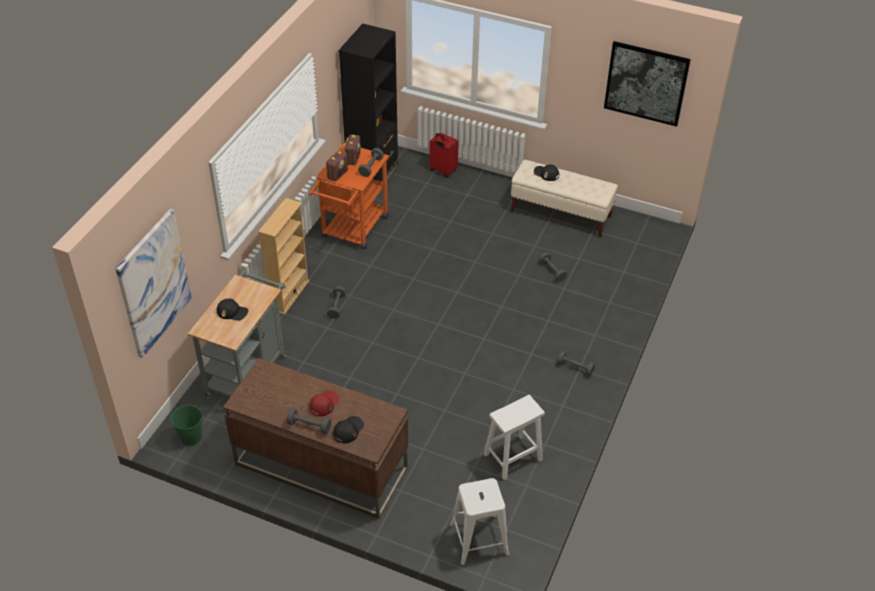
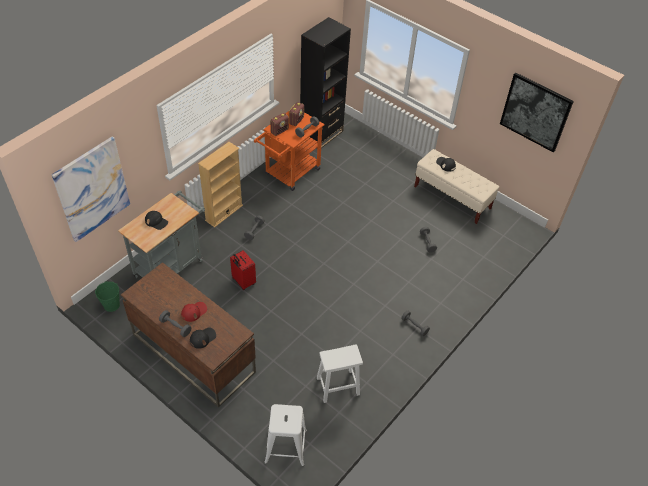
camera: 15 degrees right, 5 degrees up
red suitcase [429,132,458,177] -> red suitcase moved to [230,250,256,290]

